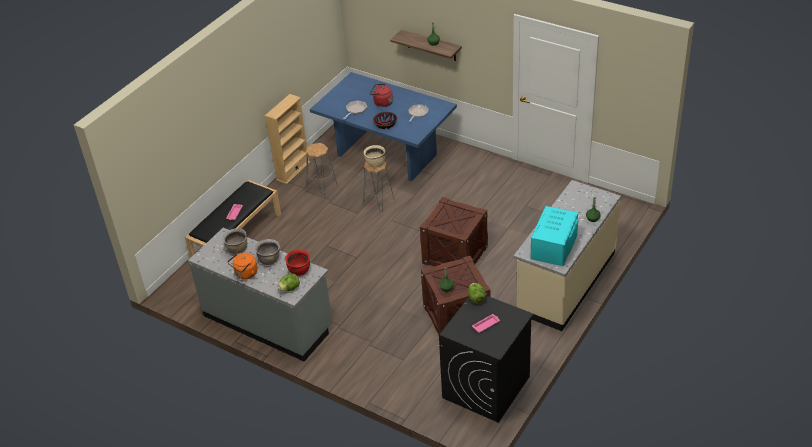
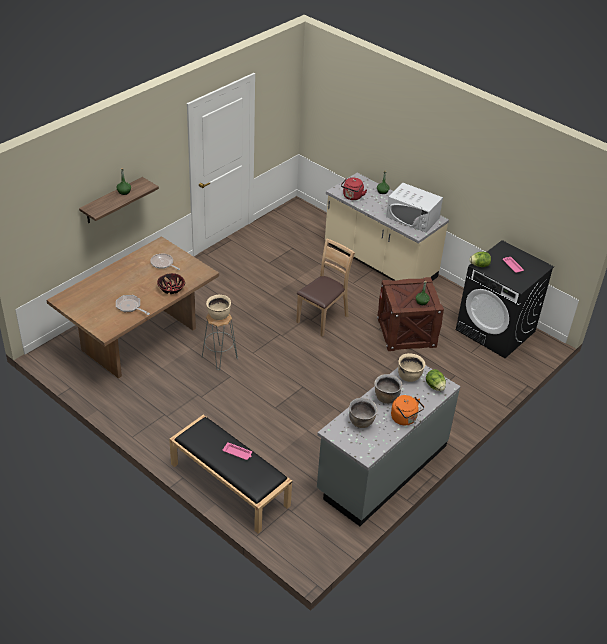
camera: 85 degrees left, 0 degrees up
beige bookcase [265,94,310,184] -> none
red cooking pot [285,249,310,276] -> beige cooking pot [398,353,425,382]
grey stool [306,143,338,197] -> none
blue dining table [310,72,457,182] -> brown dining table [47,236,219,379]
red kettle [370,84,393,107] -> red kettle moved to [341,178,367,200]
crate [420,197,488,266] -> brown chair [296,238,355,337]
turquoise microwave [531,206,578,266] -> white microwave [386,183,443,232]

